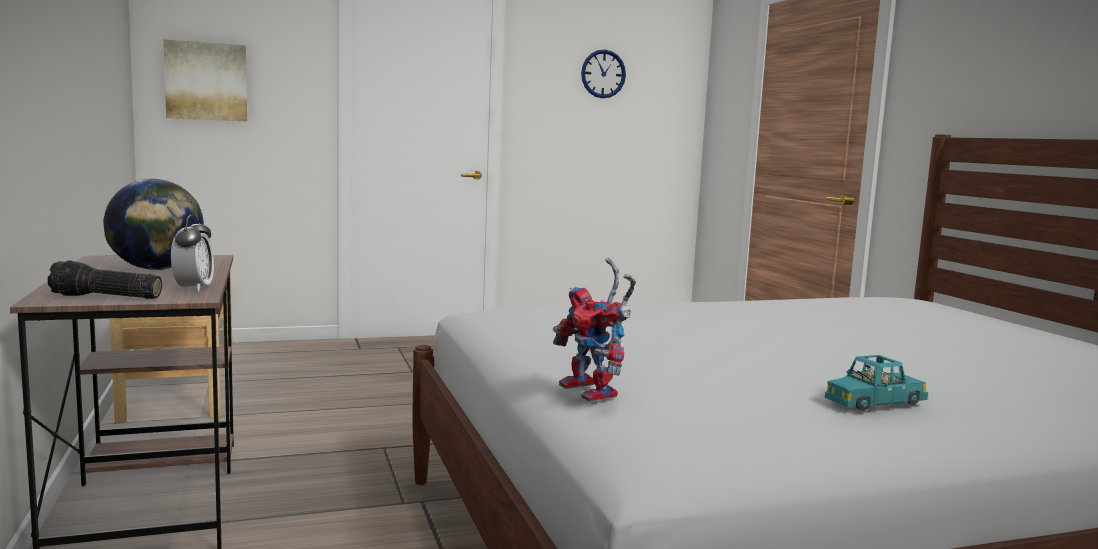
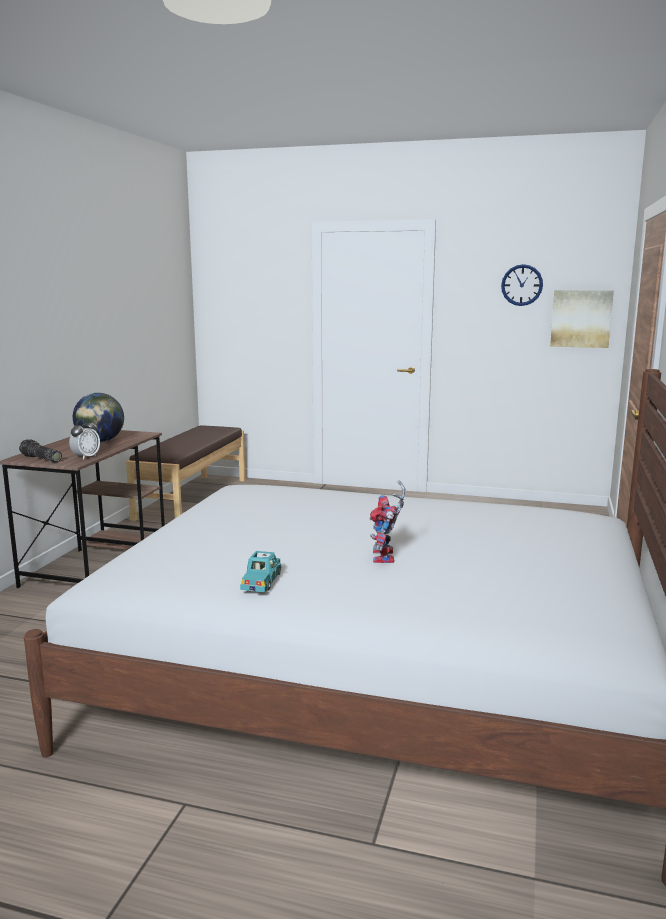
camera: 35 degrees right, 5 degrees up
picture [164,39,247,122] -> picture moved to [550,290,614,348]
toy robot [553,258,636,401] -> toy robot moved to [370,480,405,563]
turquoise toy car [825,355,928,411] -> turquoise toy car turned 90 degrees clockwise [240,551,281,592]

